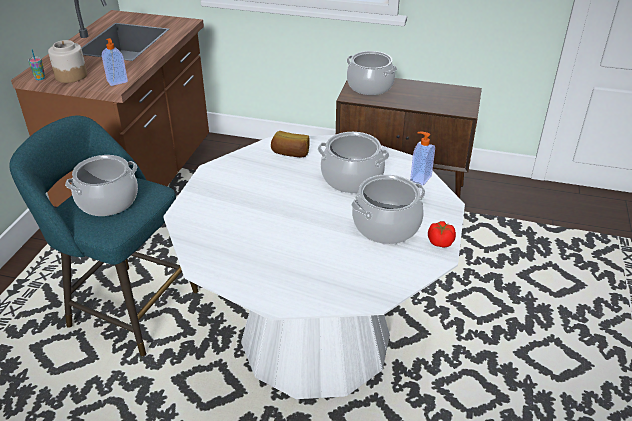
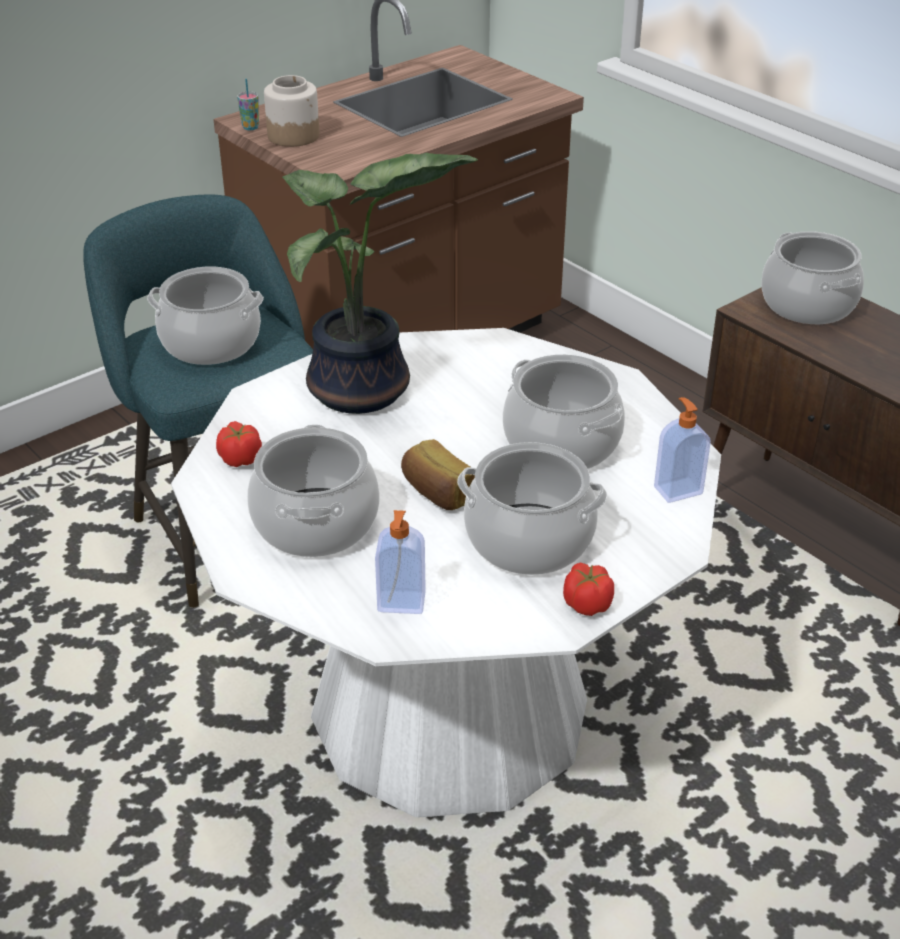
camera: 35 degrees right, 0 degrees up
soap dispenser [102,38,128,86] -> soap dispenser moved to [375,510,426,614]
bread [271,131,309,157] -> bread moved to [401,439,475,510]
none -> tomato [216,421,262,467]
none -> cooking pot [247,424,380,557]
none -> potted plant [282,153,478,414]

